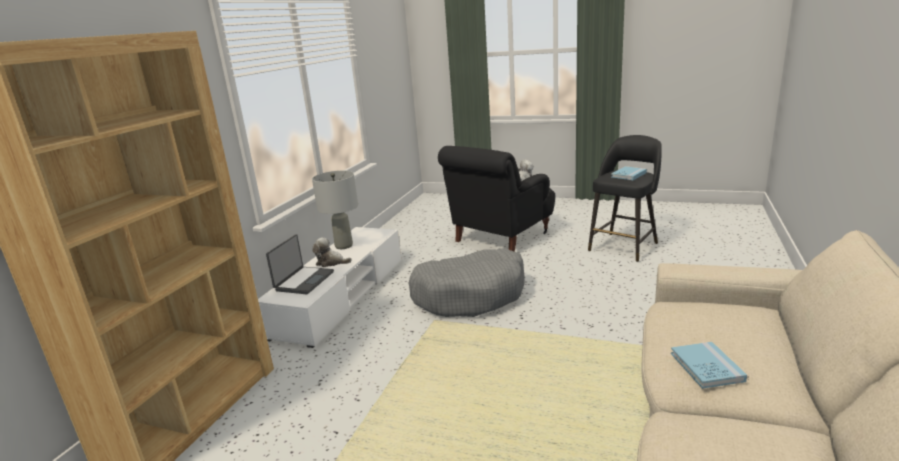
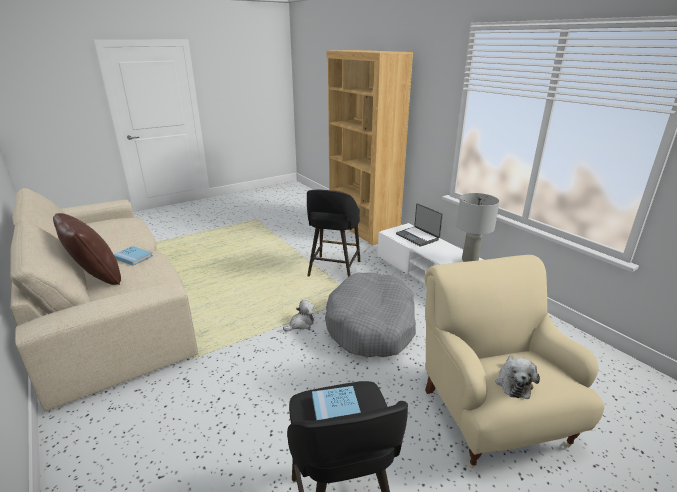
camera: 125 degrees right, 5 degrees up
plush toy [312,237,352,267] -> plush toy moved to [283,300,314,332]
black armchair [438,146,555,252] -> beige armchair [425,255,604,469]
none -> brown pillow [53,213,121,285]
none -> black stool [307,190,360,277]

